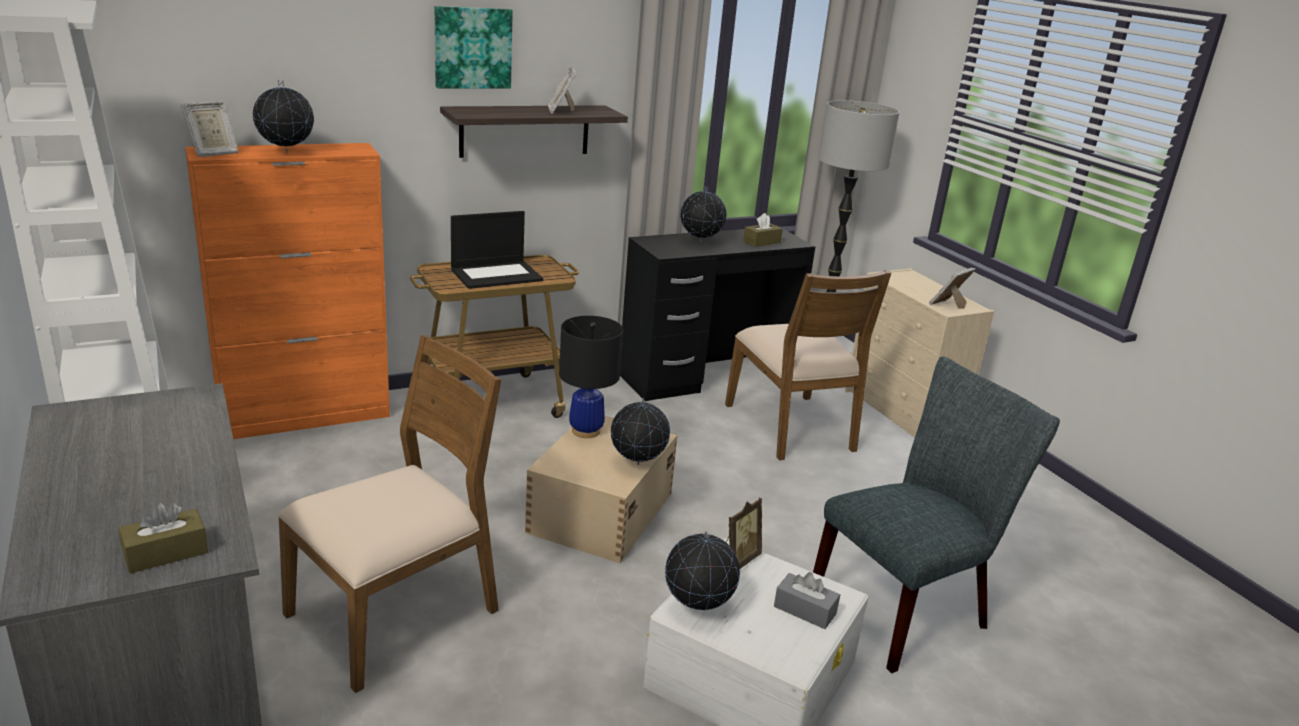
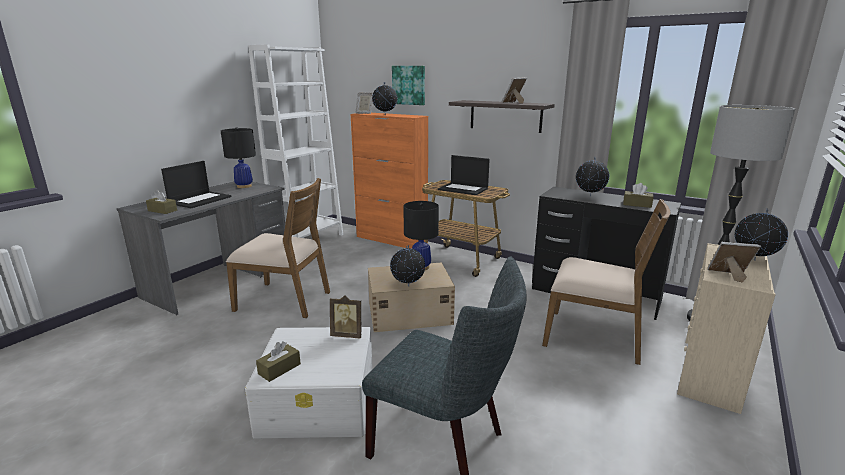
camera: 60 degrees right, 5 degrees down
picture [435,6,513,89] -> picture moved to [392,66,425,105]
globe [665,531,740,610] -> globe moved to [735,208,788,261]
brown chair [725,270,891,460] -> brown chair turned 105 degrees counterclockwise [542,199,670,365]
grey tissue box [774,572,840,629] -> none
none -> laptop [161,161,232,208]
none -> black table lamp [221,127,256,188]
none -> brown tissue box [256,341,301,382]

